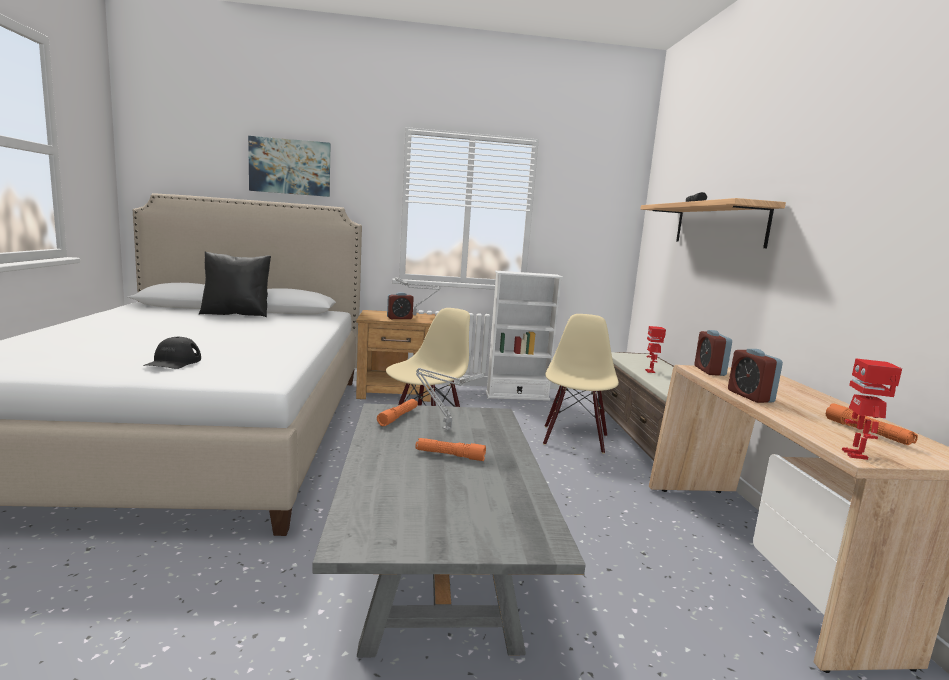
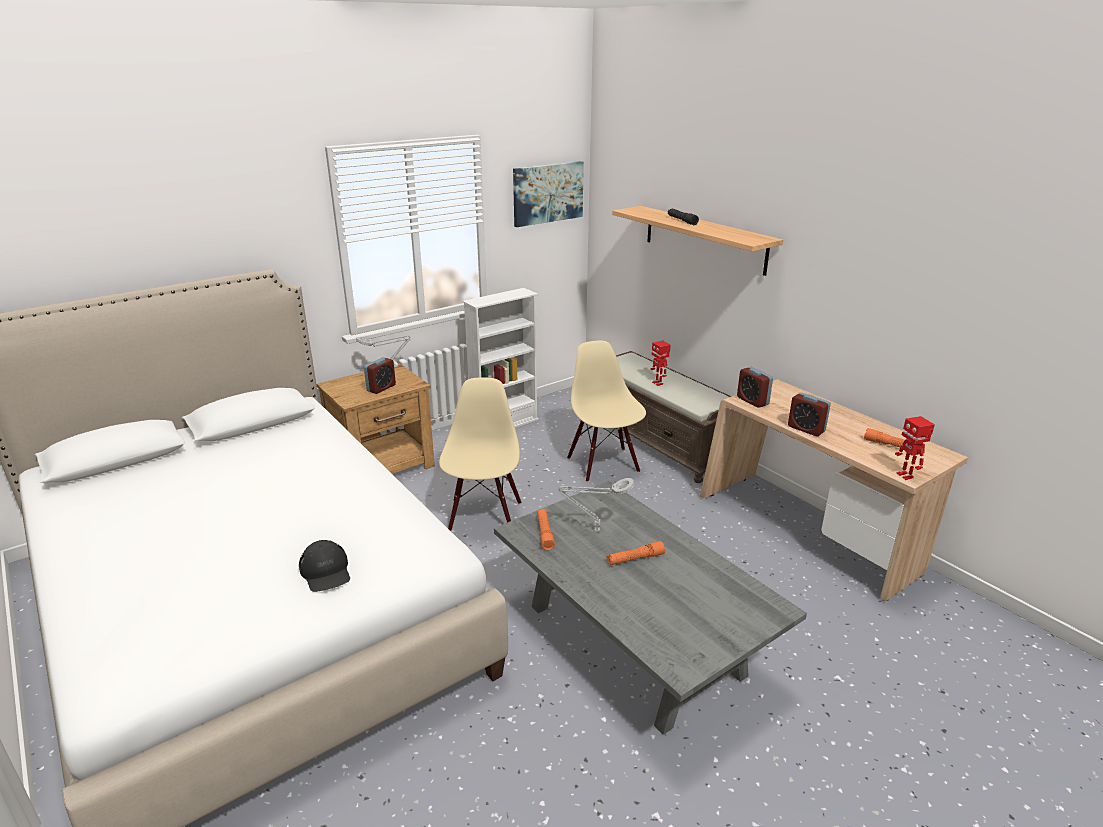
camera: 30 degrees left, 15 degrees up
black pillow [199,251,271,317] -> none
picture [248,136,330,197] -> picture moved to [513,161,584,227]

